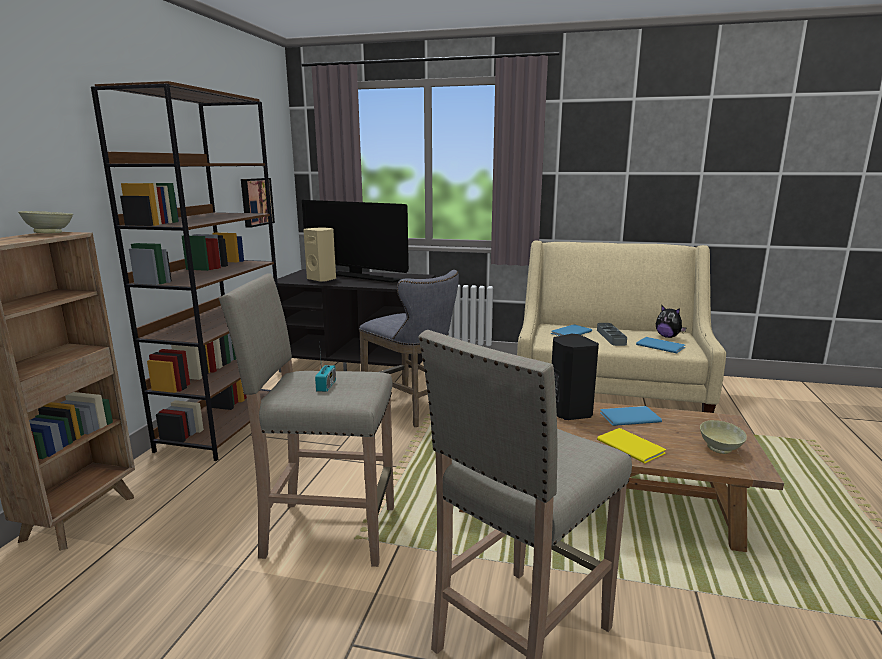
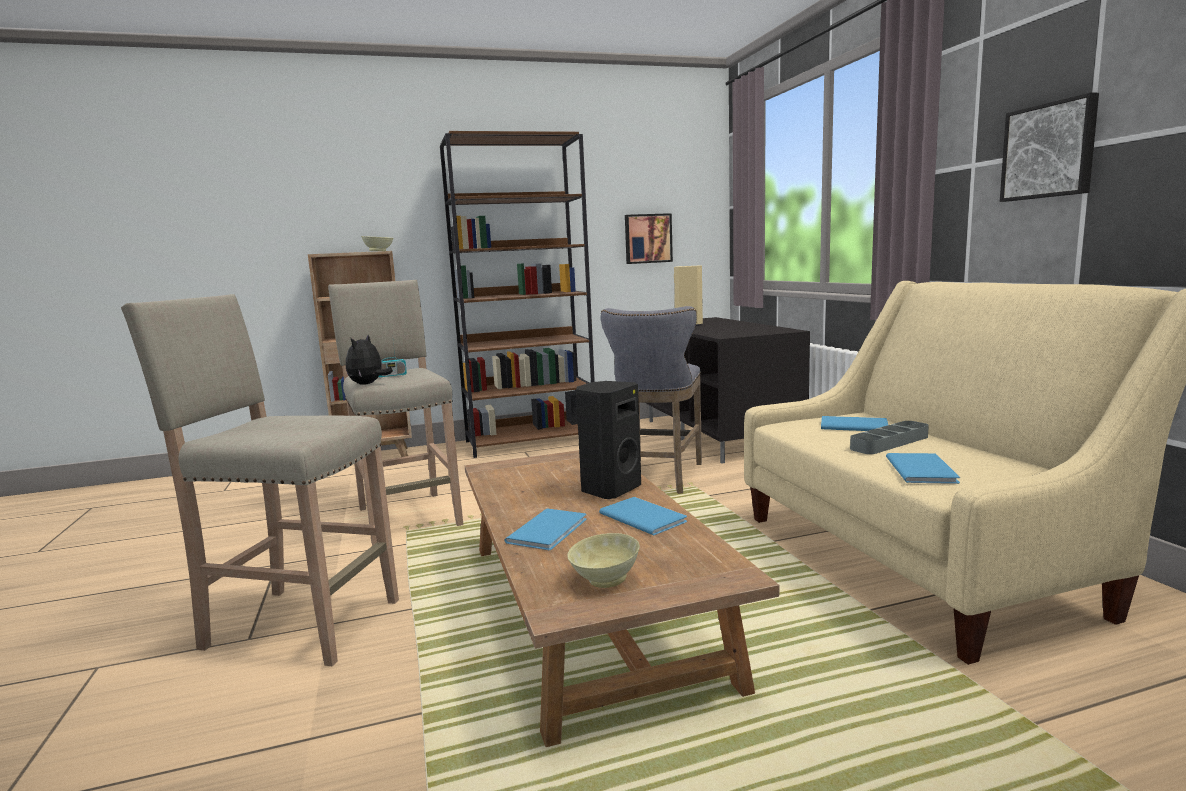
camera: 60 degrees right, 5 degrees down
television [302,200,409,283] -> none
yellow book [597,428,666,463] -> blue book [505,508,587,550]
plush toy [656,305,686,338] -> plush toy moved to [346,335,393,384]
none -> picture [1000,92,1099,202]

